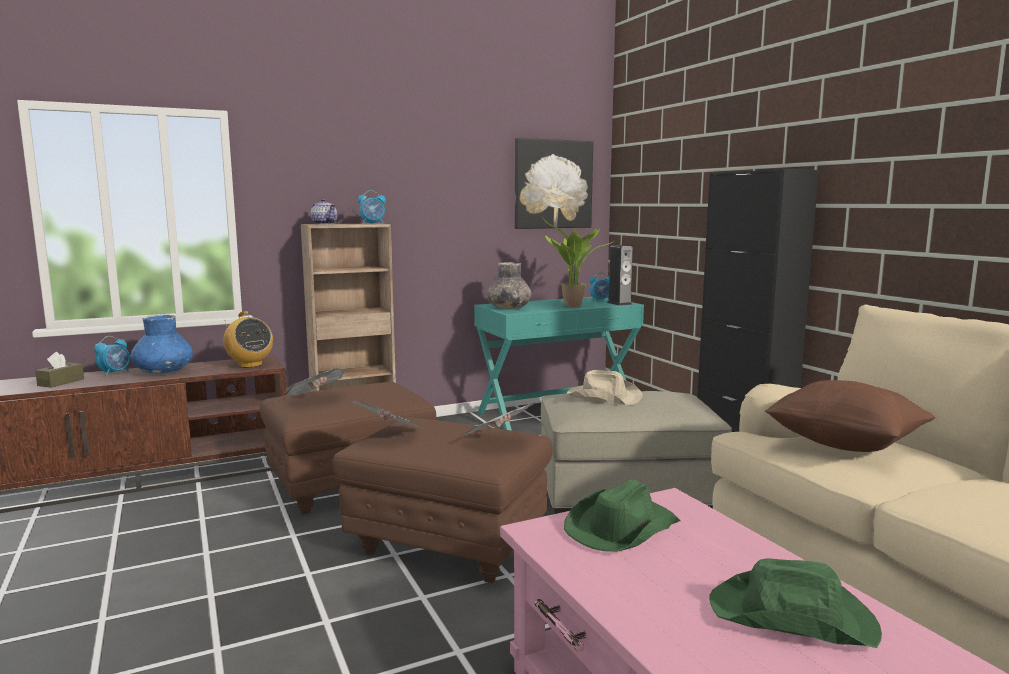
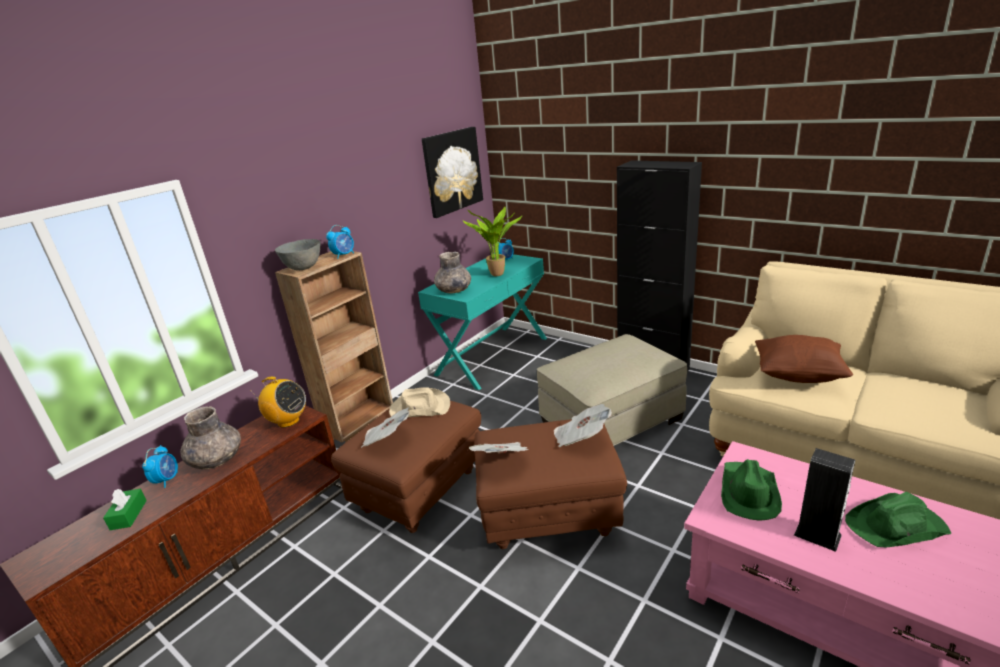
camera: 25 degrees left, 15 degrees up
brown tissue box [35,352,84,388] -> green tissue box [103,489,147,530]
blue vase [131,315,193,373] -> grey vase [180,406,241,469]
teapot [311,199,337,225] -> grey bowl [275,239,321,270]
beige hat [567,370,643,405] -> beige hat moved to [389,387,450,417]
speaker [607,245,633,306] -> speaker moved to [794,448,855,552]

